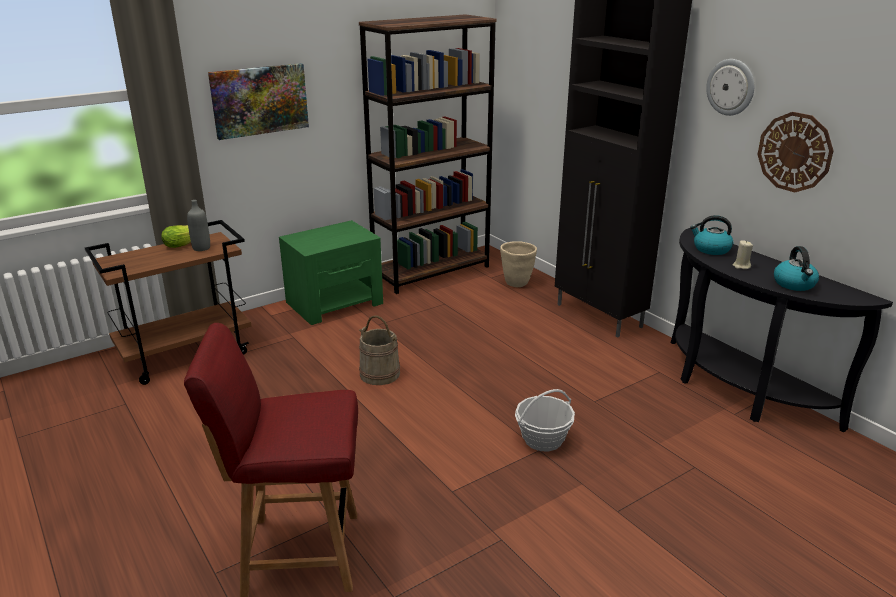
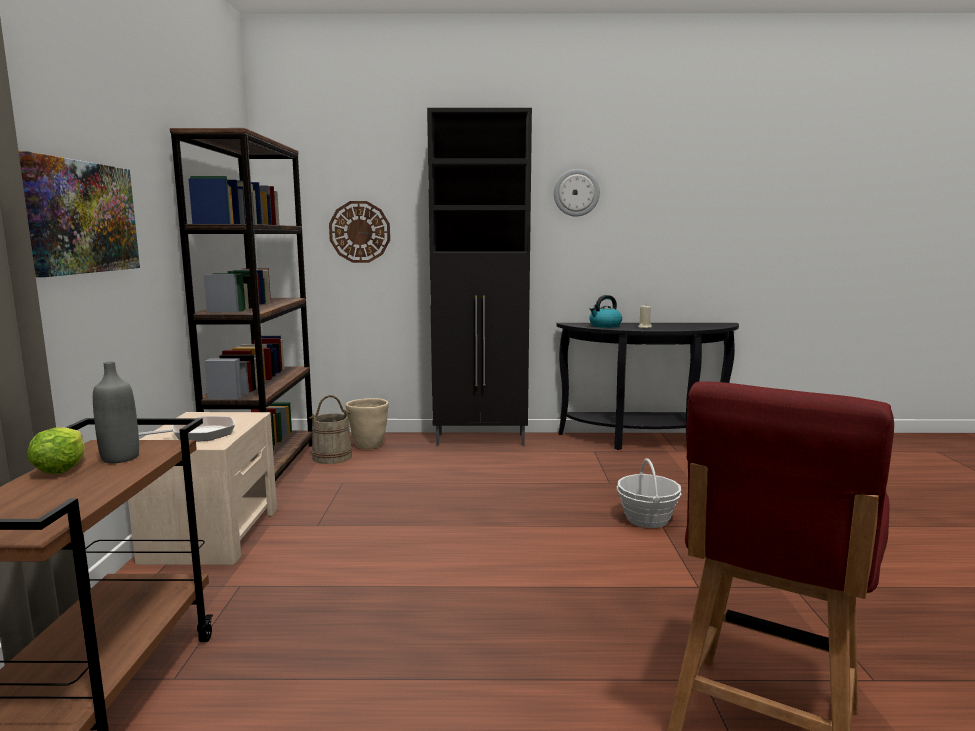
camera: 55 degrees left, 15 degrees down
green nightstand [279,220,383,325] -> beige nightstand [128,412,277,565]
beige bucket [359,315,400,385] -> beige bucket moved to [309,395,352,464]
wall clock [757,112,834,192] -> wall clock moved to [329,201,390,263]
kettle [774,246,819,291] -> none
none -> frying pan [138,417,235,441]

